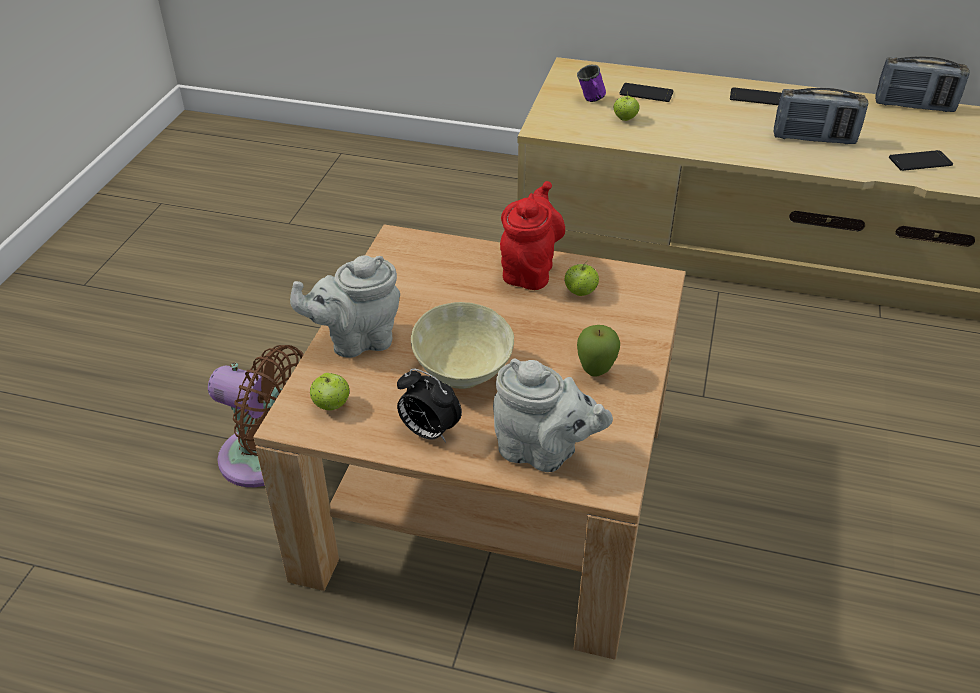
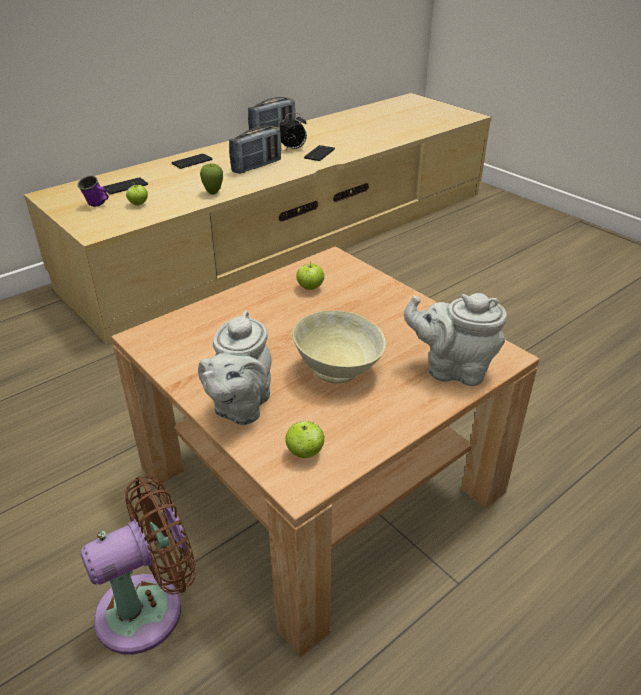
camera: 55 degrees left, 5 degrees down
alarm clock [397,368,462,442] -> alarm clock moved to [280,113,307,150]
grey teapot [493,359,613,472] -> grey teapot turned 135 degrees counterclockwise [404,293,507,386]
red teapot [500,181,565,290] -> none
apple [577,325,620,377] -> apple moved to [200,164,223,195]

